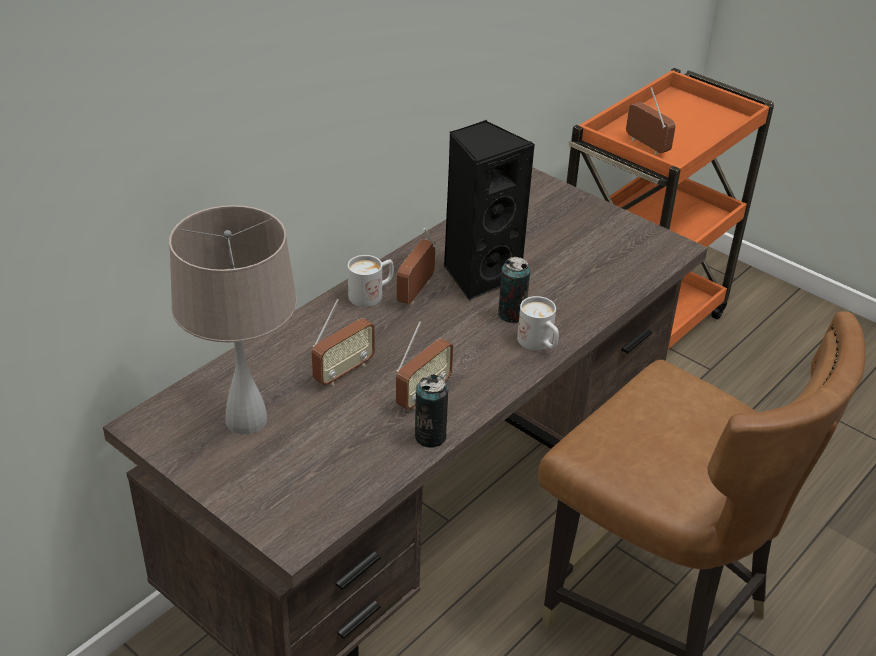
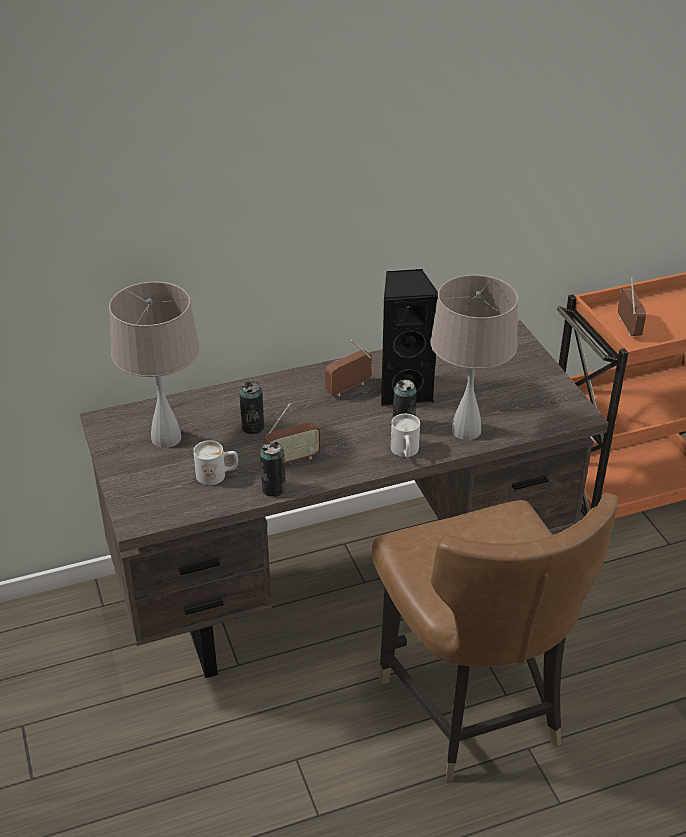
camera: 30 degrees right, 0 degrees up
radio [312,299,375,386] -> can [239,381,264,434]
white mug [348,255,394,307] -> white mug moved to [193,440,238,485]
none -> beige table lamp [430,275,518,440]

